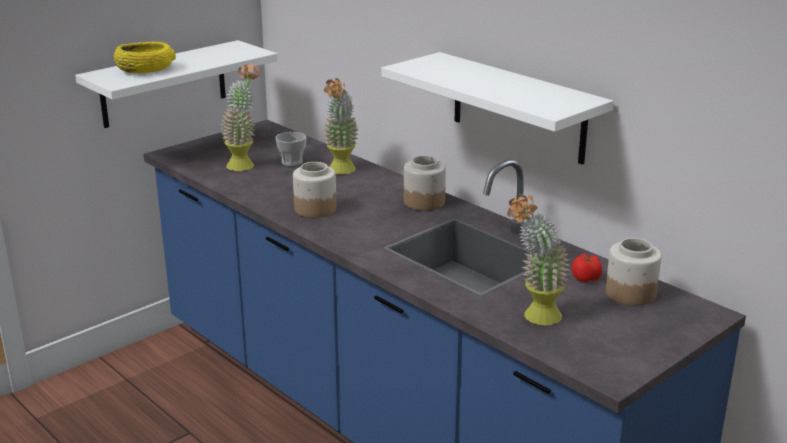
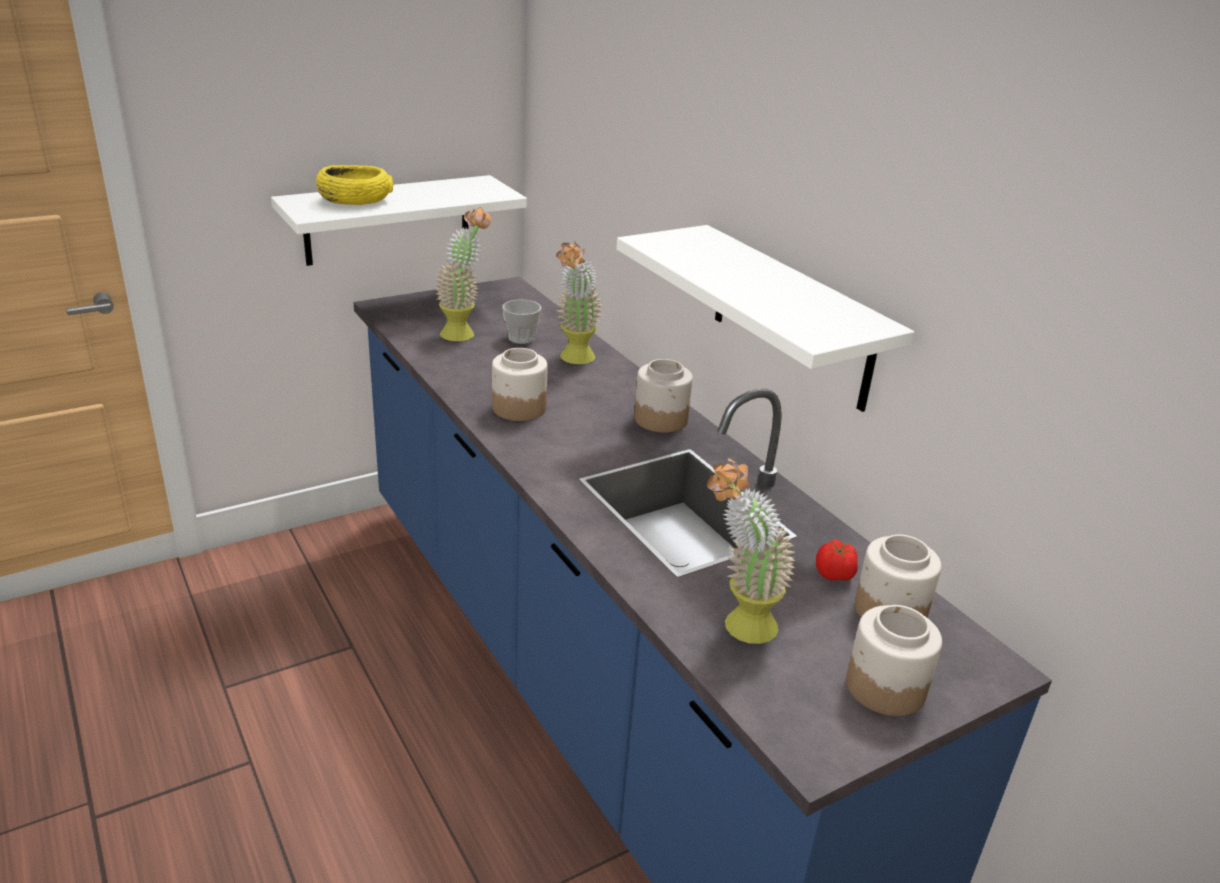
camera: 10 degrees right, 5 degrees up
none -> jar [846,605,942,716]

